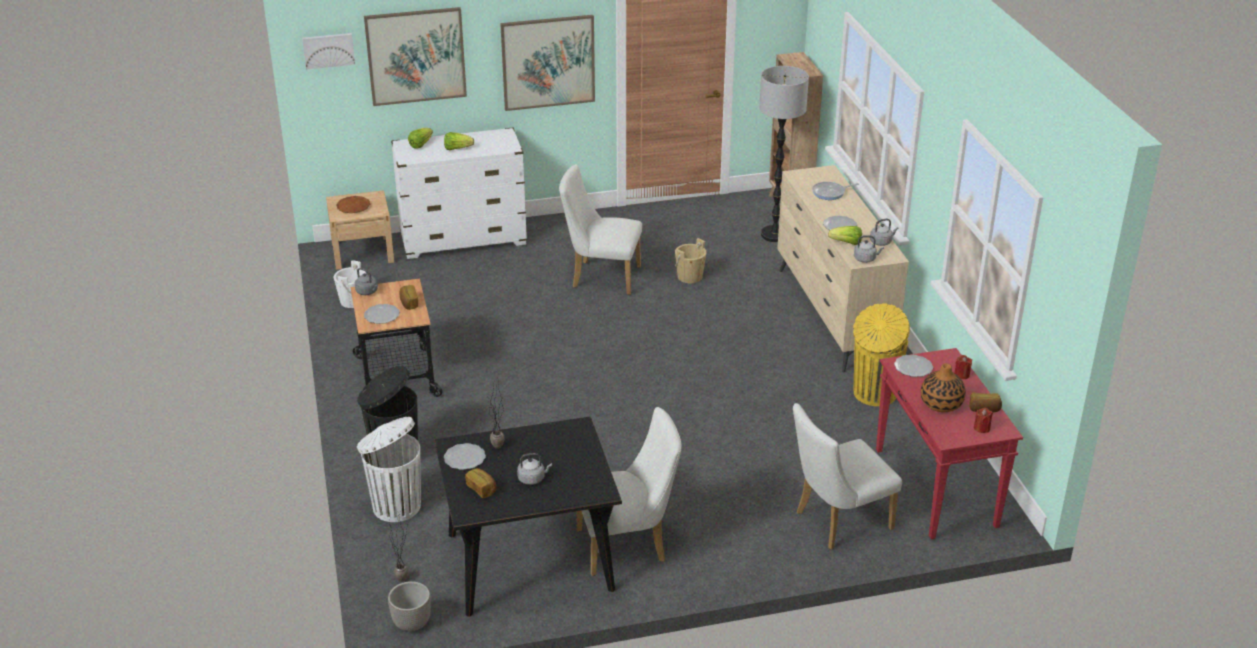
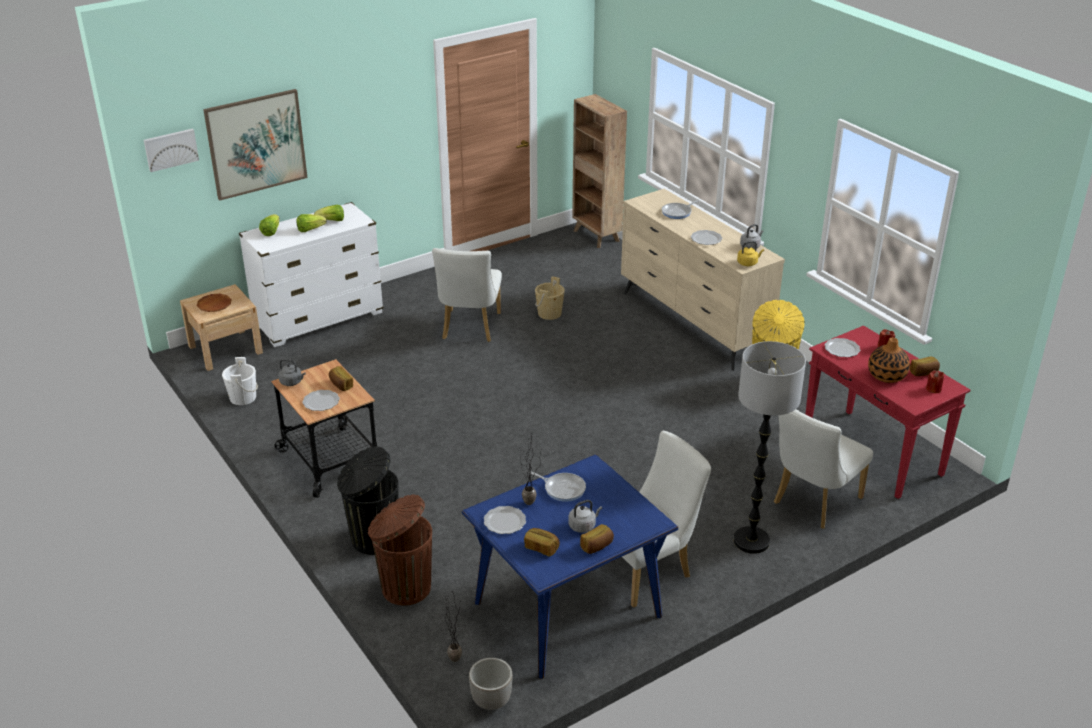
camera: 20 degrees left, 0 degrees up
white trash can [357,417,421,522] -> brown trash can [368,494,432,606]
black dining table [434,416,622,617] -> blue dining table [462,454,678,679]
picture [500,15,595,111] -> none
white chair [559,164,642,295] -> white chair turned 75 degrees counterclockwise [432,248,502,342]
floor lamp [759,66,809,242] -> floor lamp moved to [734,341,806,554]
lettuce [828,226,862,245] -> lettuce moved to [314,205,344,221]
grey kettle [854,235,884,263] -> yellow kettle [737,241,764,266]
none -> frying pan [530,471,586,502]
none -> bread [580,524,614,554]

